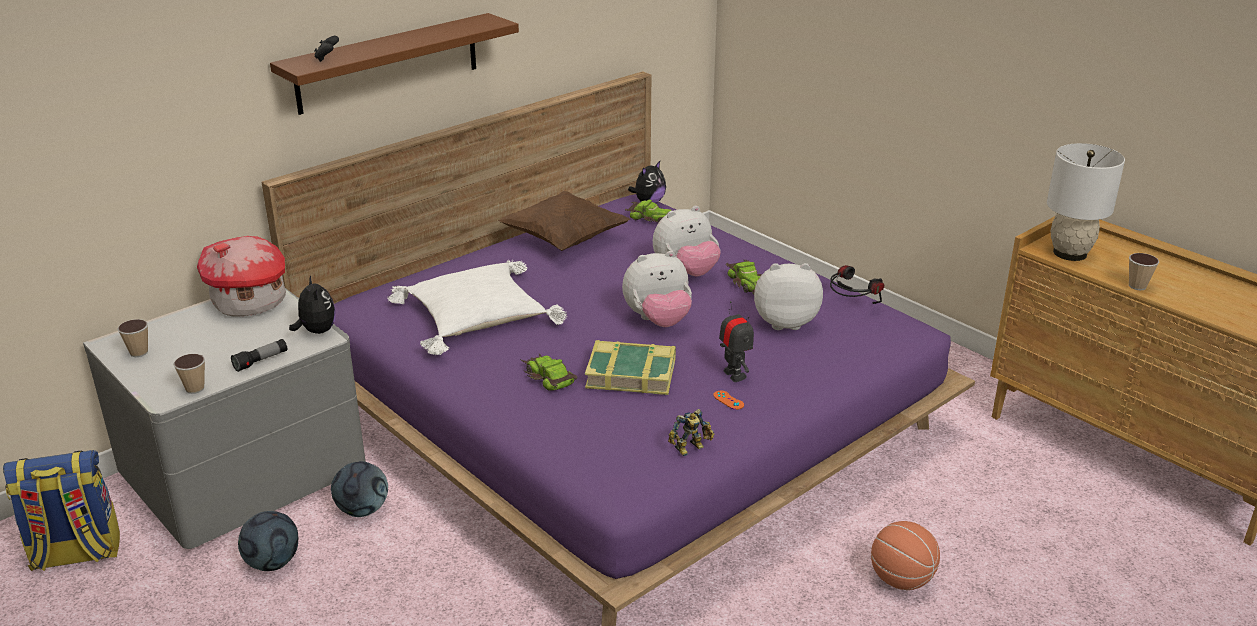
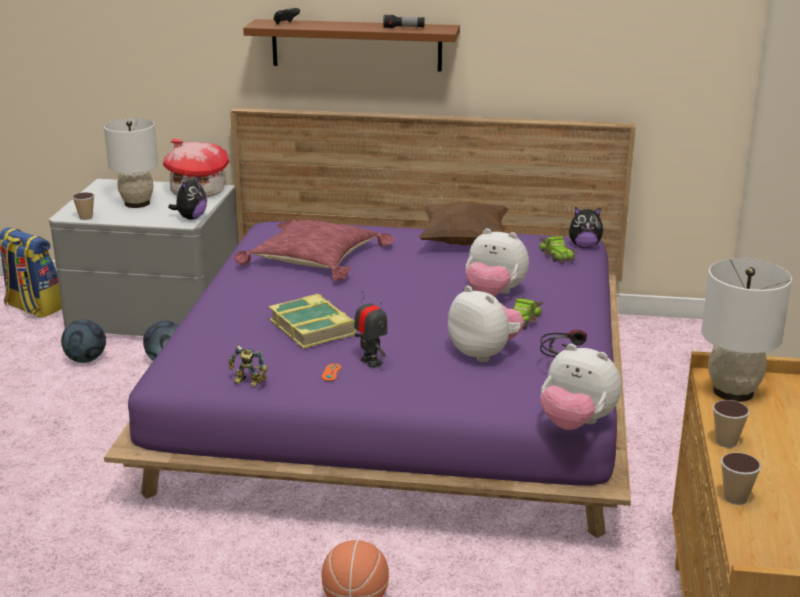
camera: 50 degrees right, 5 degrees down
cup [117,319,148,357] -> cup moved to [721,453,761,505]
flashlight [231,339,287,372] -> flashlight moved to [383,14,425,28]
white pillow [387,261,566,355] -> red pillow [233,219,395,281]
toy car [520,354,578,391] -> none
plush toy [622,251,692,327] -> plush toy moved to [540,344,621,430]
toy robot [719,301,754,382] -> toy robot turned 60 degrees counterclockwise [354,291,387,368]
none -> white table lamp [104,118,158,208]

